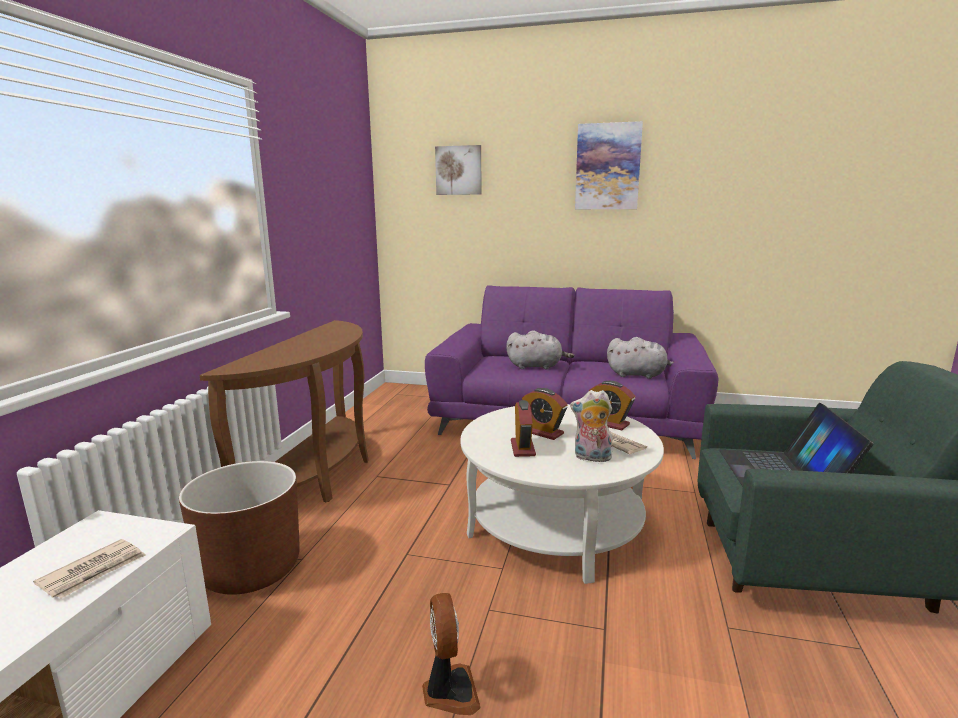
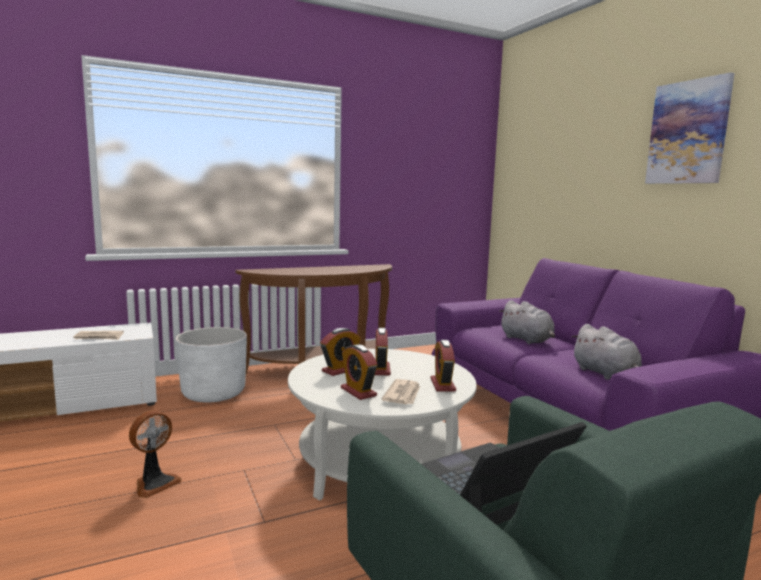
camera: 50 degrees right, 5 degrees down
brown planter [179,461,300,595] -> white planter [176,327,247,403]
picture [435,145,482,195] -> none
plush toy [570,390,613,462] -> alarm clock [341,344,378,400]

